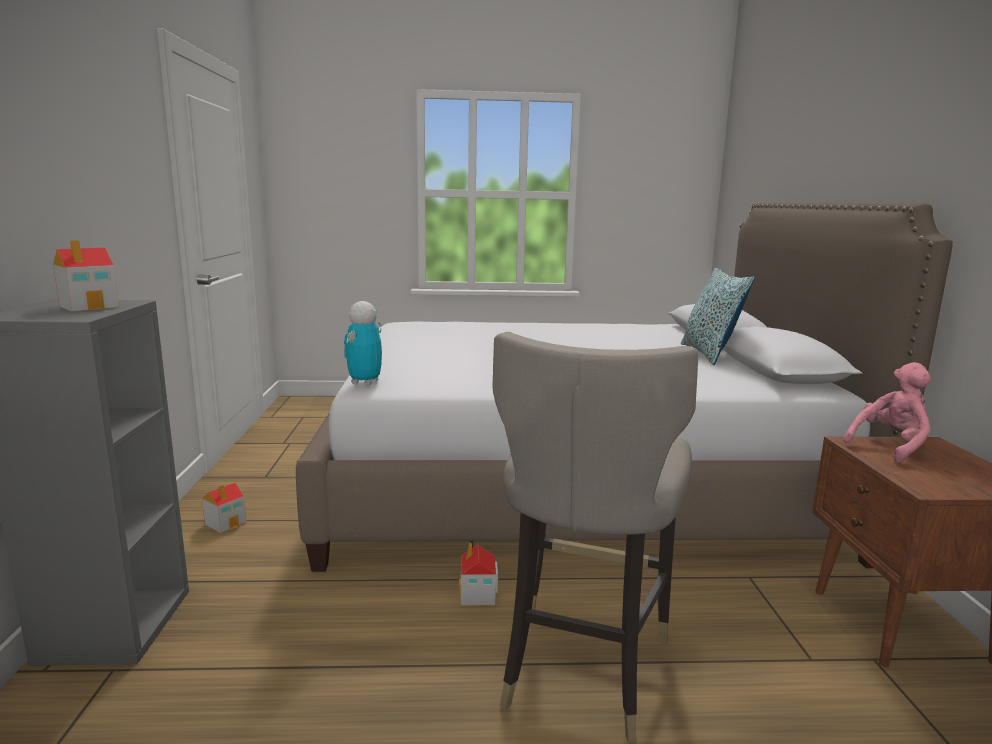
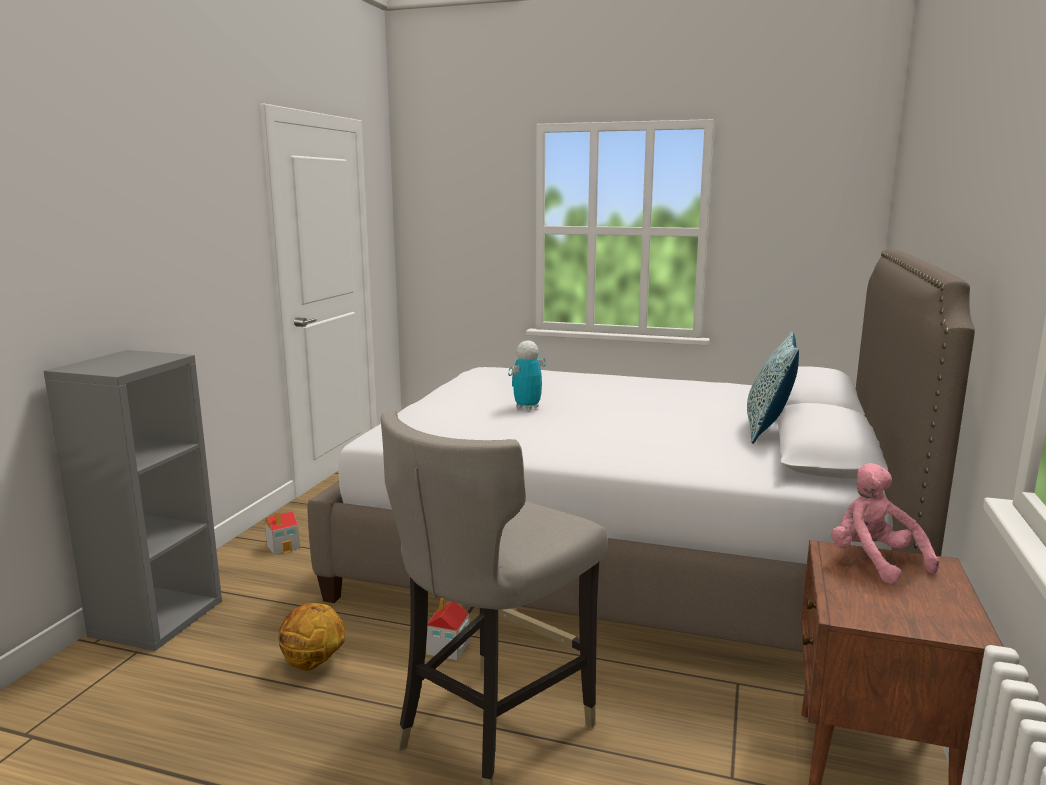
camera: 20 degrees right, 0 degrees up
toy house [53,240,119,311] -> none
toy robot [344,301,382,386] -> toy robot moved to [508,340,546,410]
pink plush toy [843,362,931,463] -> pink plush toy turned 105 degrees counterclockwise [832,463,939,584]
none -> basketball [278,603,346,671]

